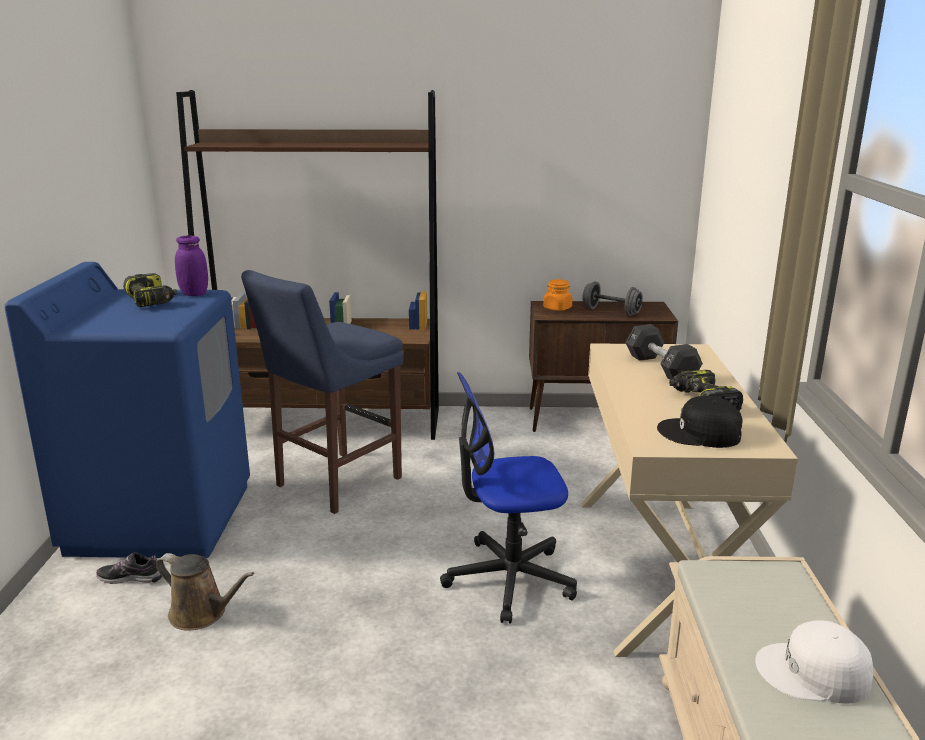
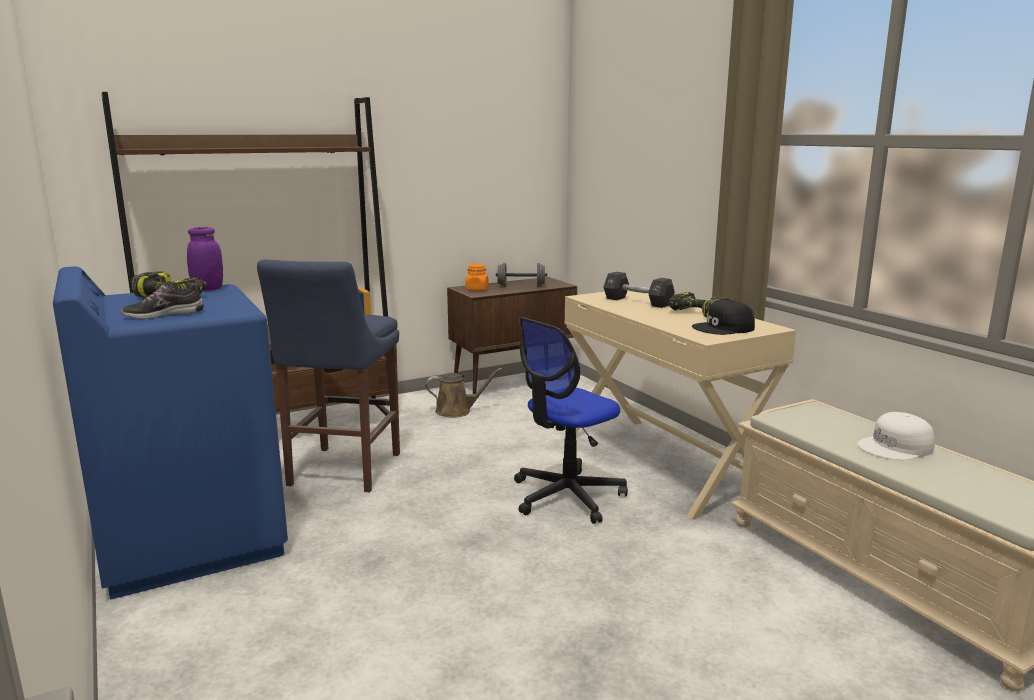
camera: 30 degrees left, 5 degrees down
shoe [96,552,162,584] -> shoe moved to [121,280,204,319]
brown watering can [156,553,254,631] -> brown watering can moved to [426,368,502,418]

